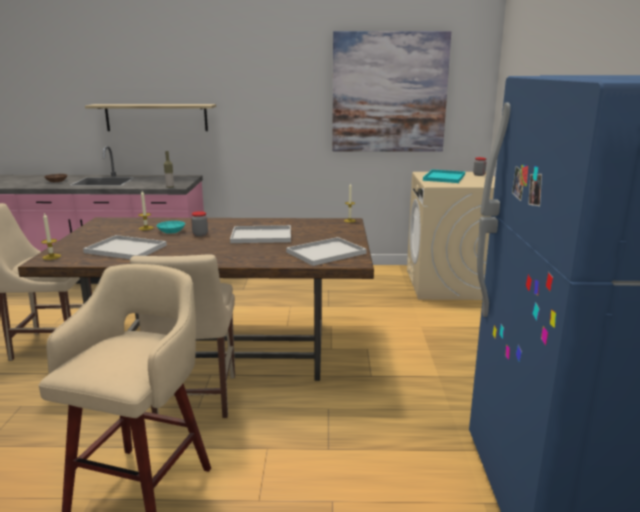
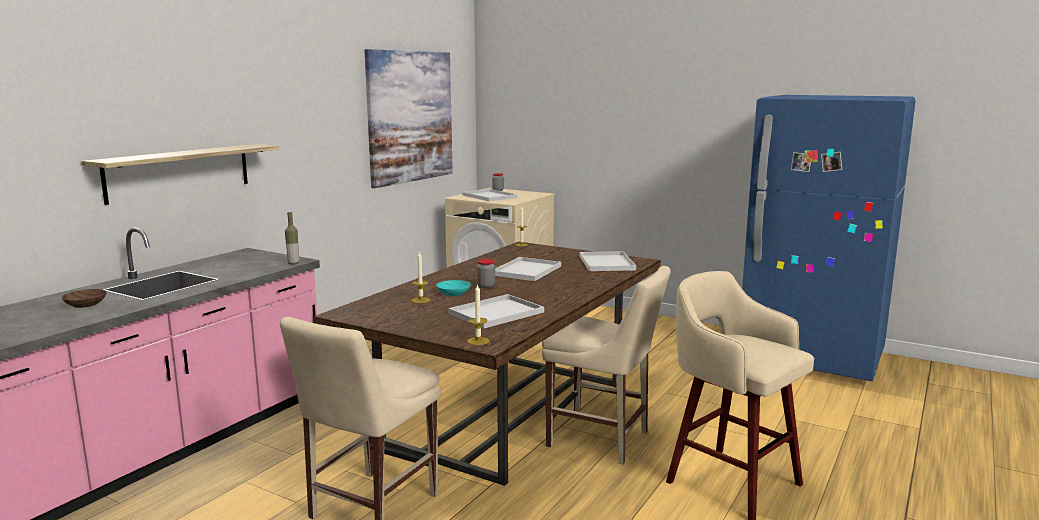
camera: 60 degrees left, 5 degrees down
turquoise tray [423,169,465,183] -> white tray [462,189,517,201]

